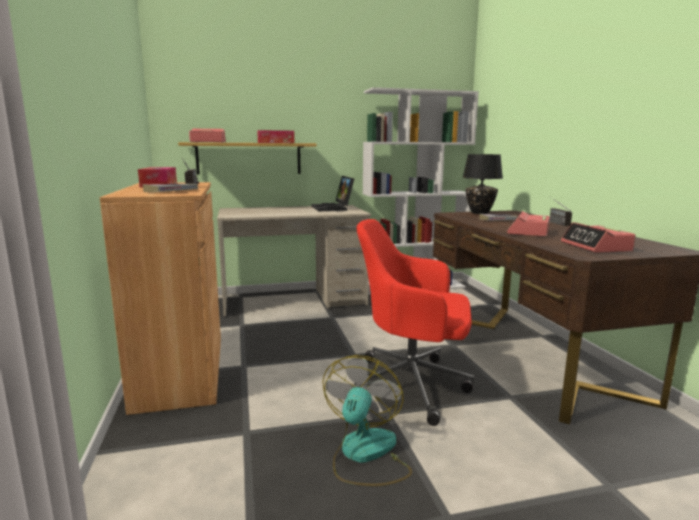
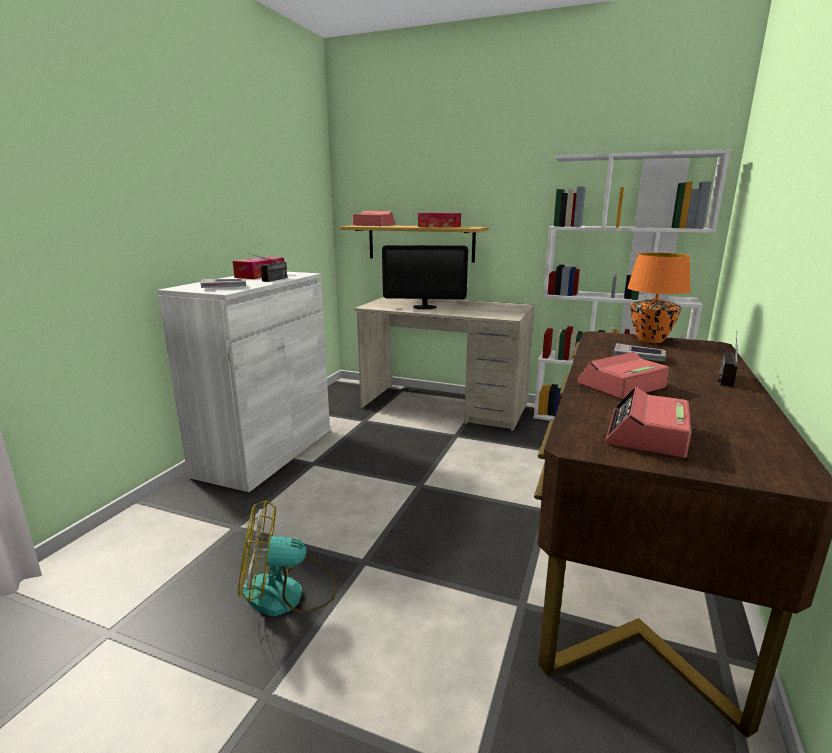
camera: 35 degrees right, 5 degrees up
brown cabinet [100,182,221,415] -> white cabinet [158,272,330,492]
laptop [312,176,354,211] -> none
fan [322,355,412,486] -> fan turned 150 degrees counterclockwise [238,500,336,616]
red office chair [354,219,474,426] -> none
black table lamp [462,154,503,214] -> orange table lamp [627,253,691,343]
none -> monitor [382,245,468,309]

